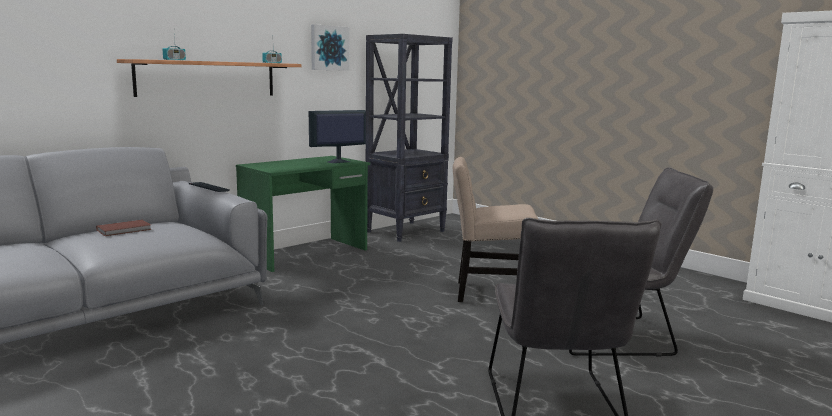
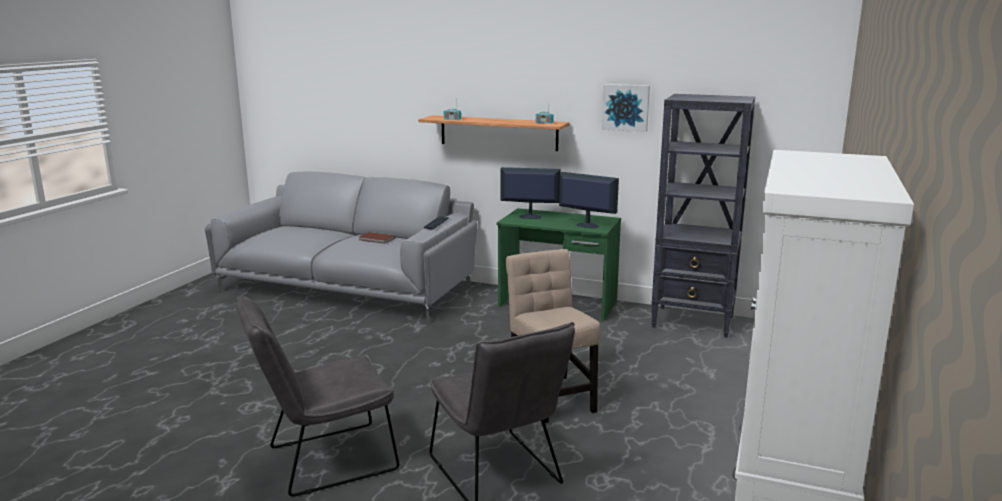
camera: 65 degrees right, 5 degrees up
none -> monitor [501,167,561,219]

